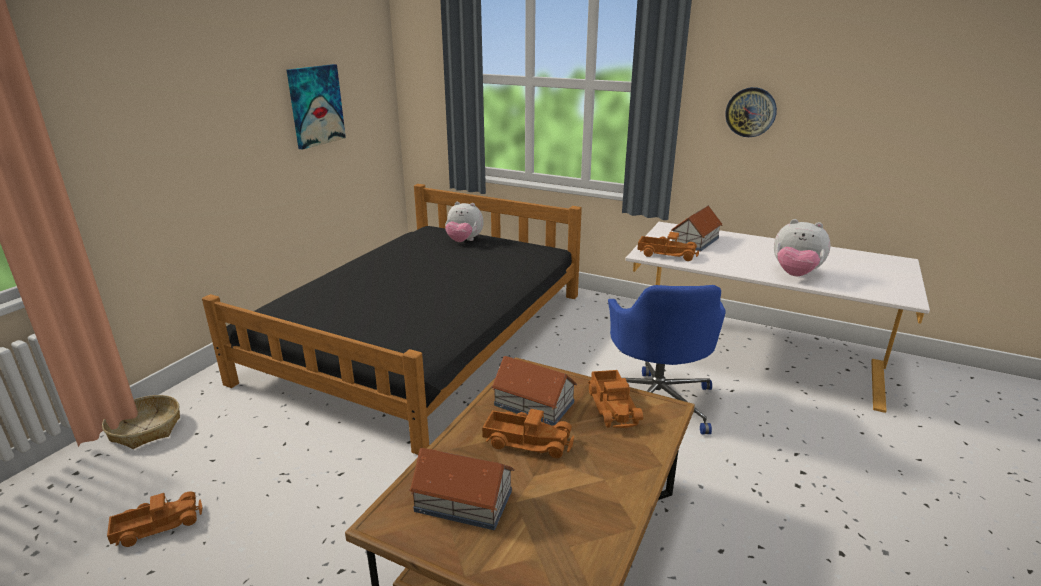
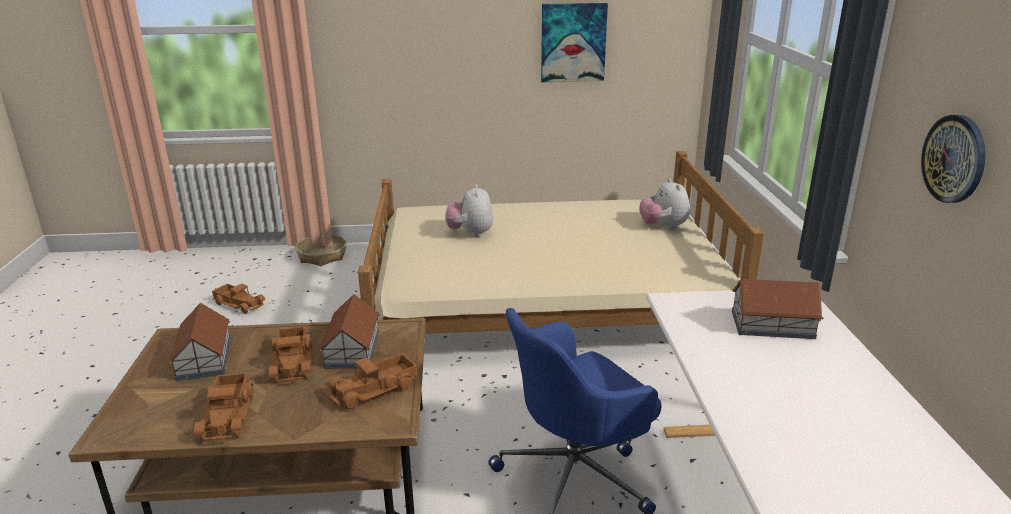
camera: 60 degrees right, 0 degrees up
black bed [202,184,582,455] -> beige bed [358,151,764,334]
toy truck [637,232,699,261] -> toy truck moved to [194,373,254,441]
plush toy [774,219,831,276] -> plush toy moved to [445,184,493,237]

